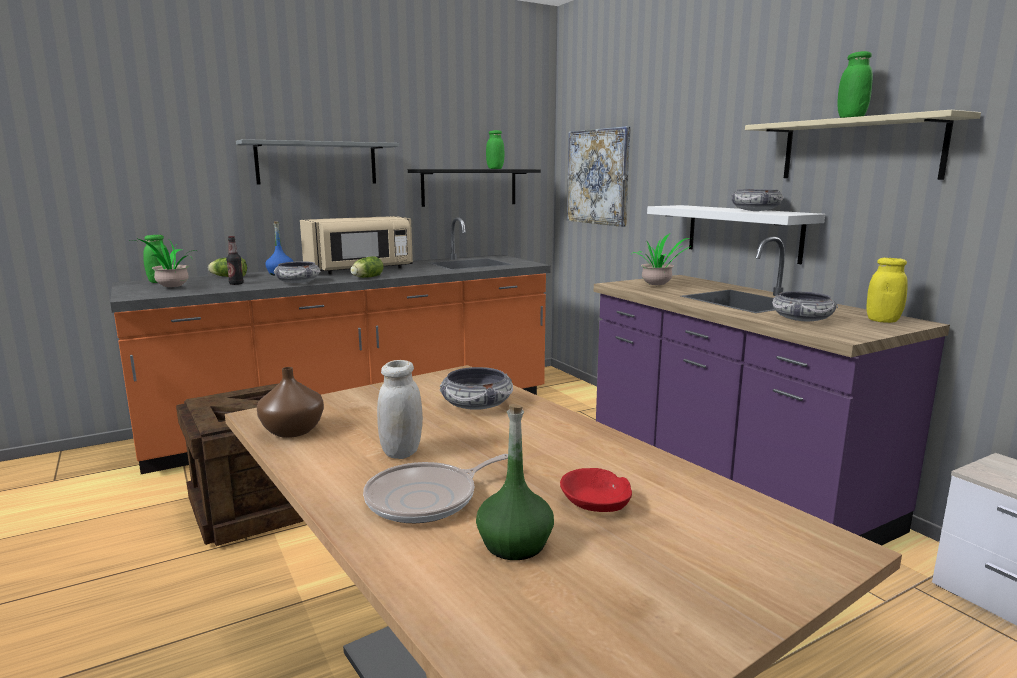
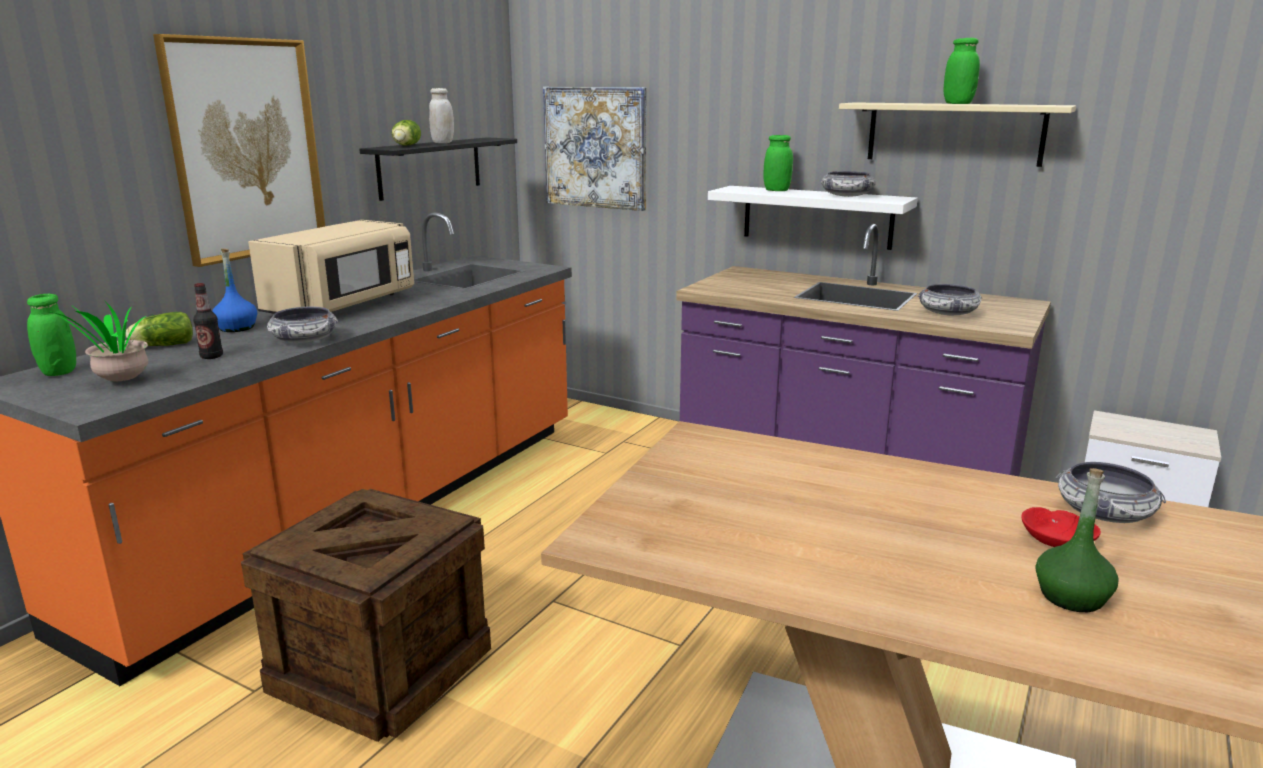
camera: 30 degrees left, 5 degrees up
grey shelf [236,139,399,184] -> picture [153,34,325,267]
brown vase [257,367,324,438] -> none
lettuce [350,256,383,278] -> lettuce moved to [392,120,421,146]
frying pan [363,454,508,523] -> none
white jar [377,360,423,459] -> white jar moved to [429,88,454,143]
bowl [440,367,513,410] -> bowl moved to [1056,462,1166,523]
green jar [486,130,504,169] -> green jar moved to [764,135,793,191]
potted plant [631,234,691,286] -> none
yellow jar [866,258,908,323] -> none

